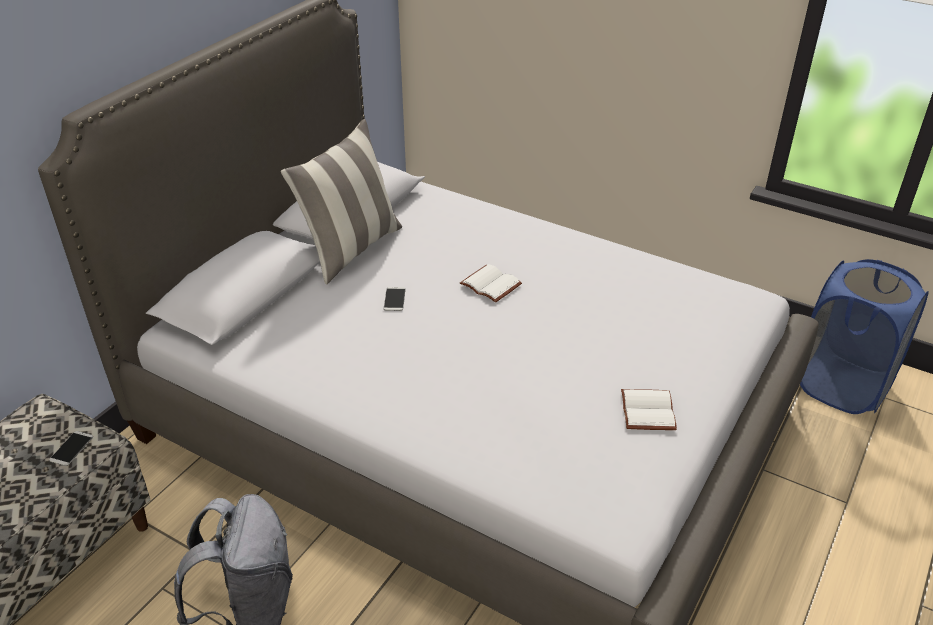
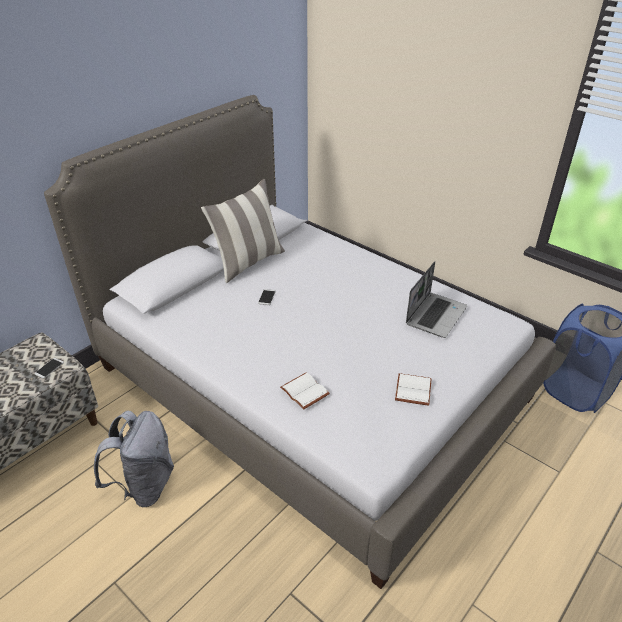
camera: 10 degrees right, 0 degrees up
white book [460,264,522,303] -> white book moved to [280,373,330,410]
none -> laptop [406,261,467,338]

